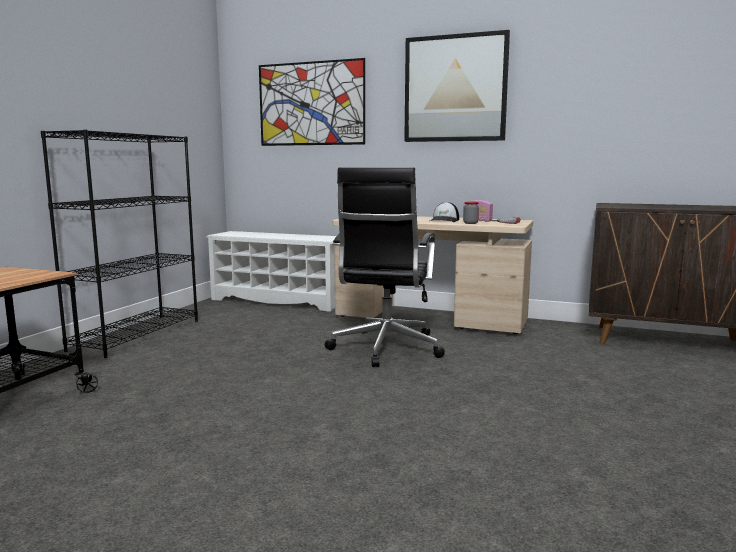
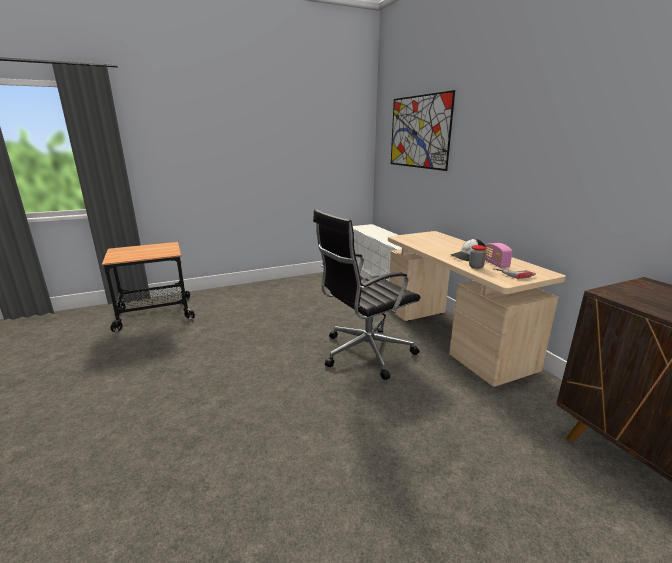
camera: 45 degrees right, 10 degrees up
black bookcase [41,130,198,358] -> none
picture [404,30,510,142] -> none

